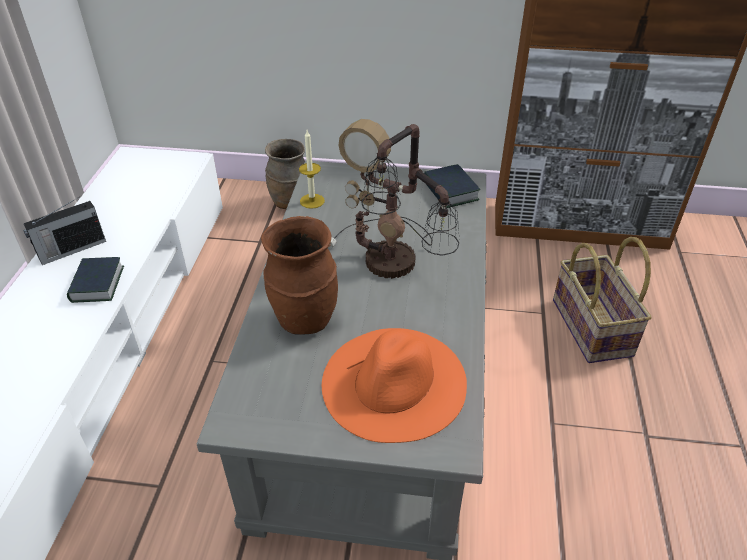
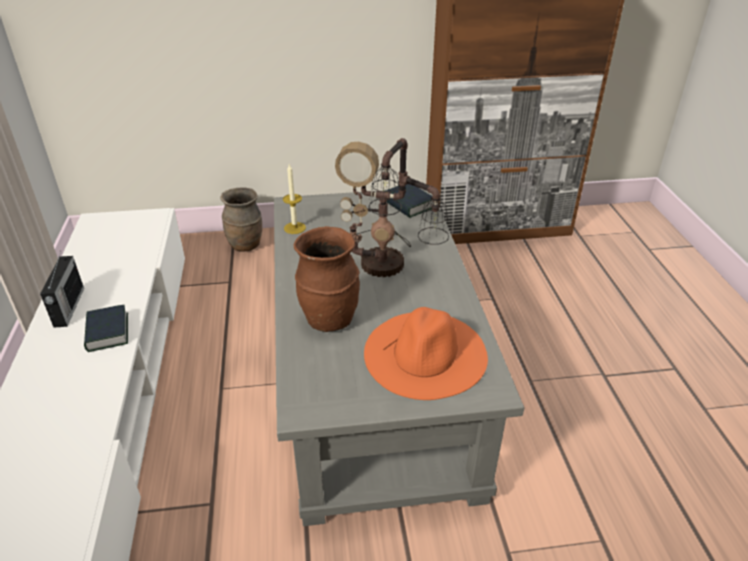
camera: 15 degrees left, 5 degrees down
radio [23,197,106,265] -> radio turned 45 degrees counterclockwise [40,251,84,327]
basket [553,237,652,363] -> none

